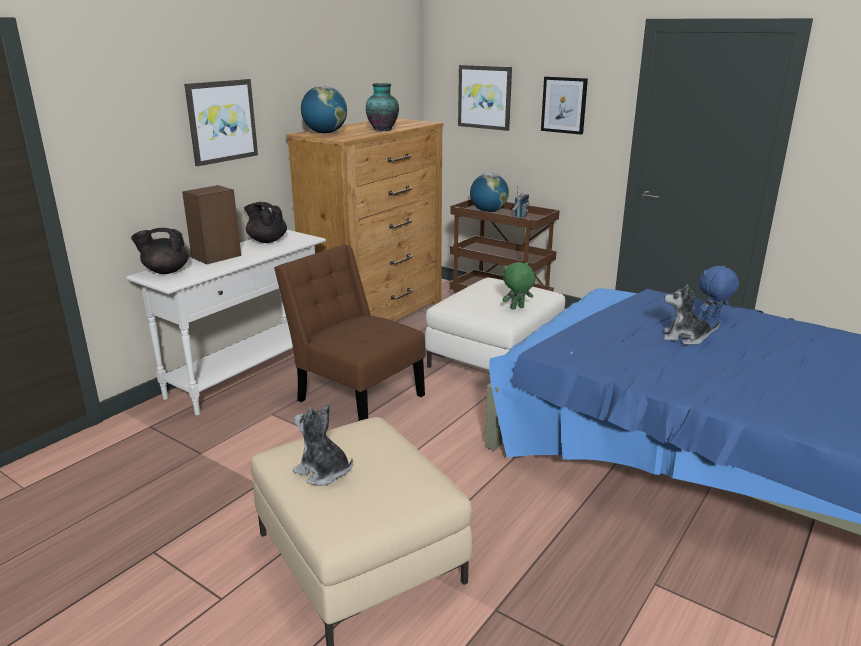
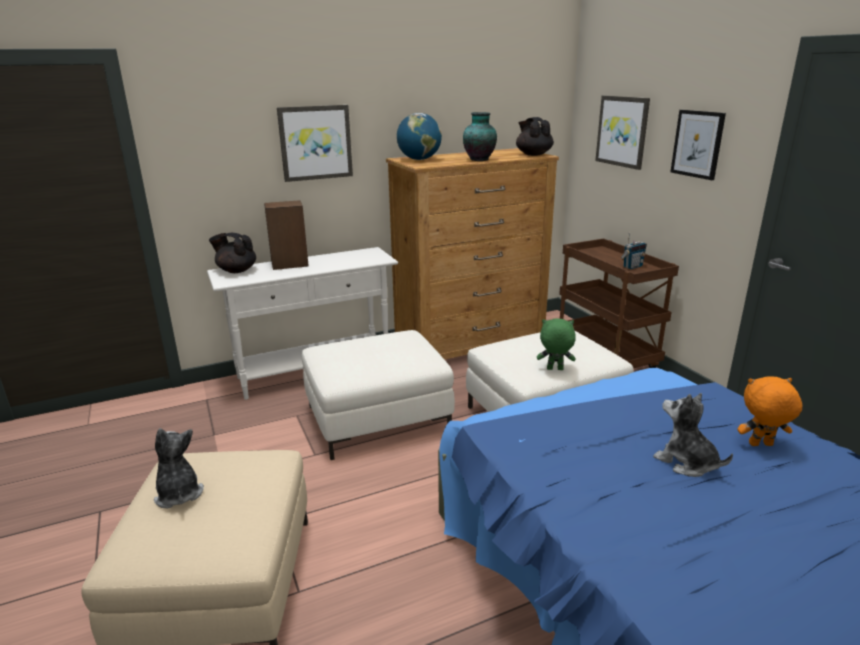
camera: 30 degrees right, 0 degrees up
black teapot [244,202,287,243] -> black teapot moved to [516,117,554,156]
brown chair [274,245,425,421] -> white ottoman [302,330,455,460]
globe [470,173,509,212] -> none
blue plush toy [699,265,739,320] -> orange plush toy [737,376,802,446]

